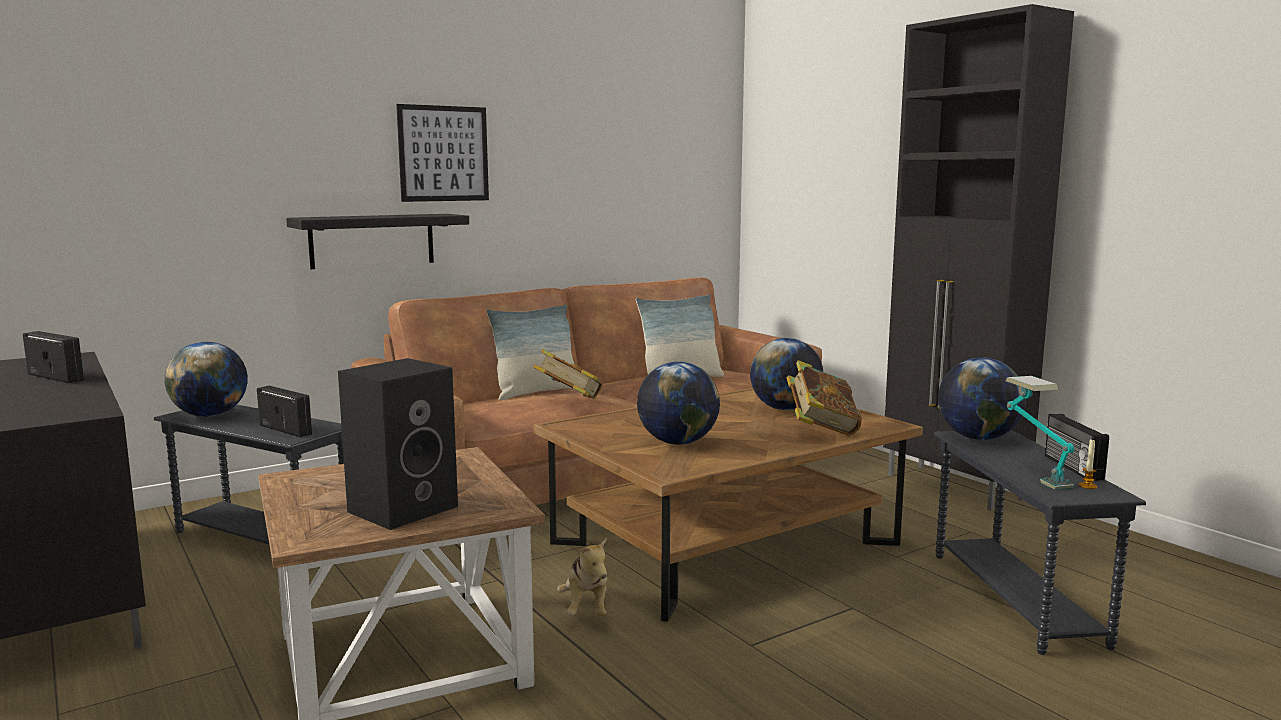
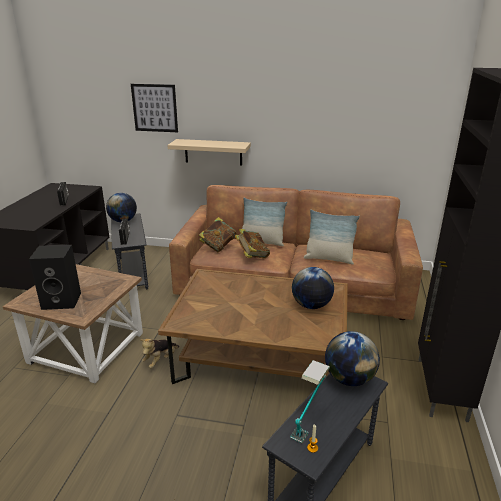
camera: 45 degrees right, 15 degrees up
black shelf [286,214,469,269] -> beige shelf [167,139,251,166]
picture [396,104,489,202] -> picture moved to [131,84,178,132]
globe [637,361,720,444] -> none
book [787,360,862,436] -> book moved to [199,217,237,252]
radio [1045,414,1109,481] -> none

